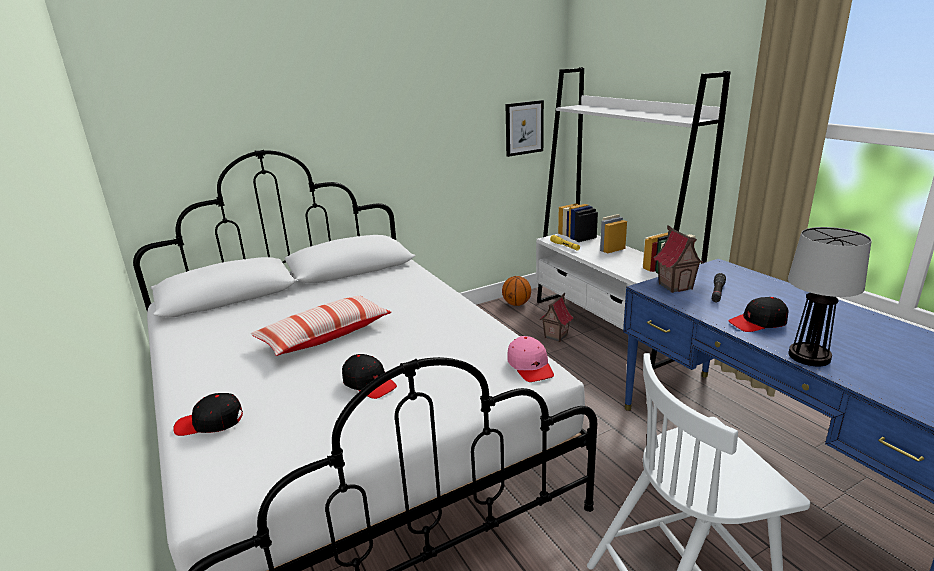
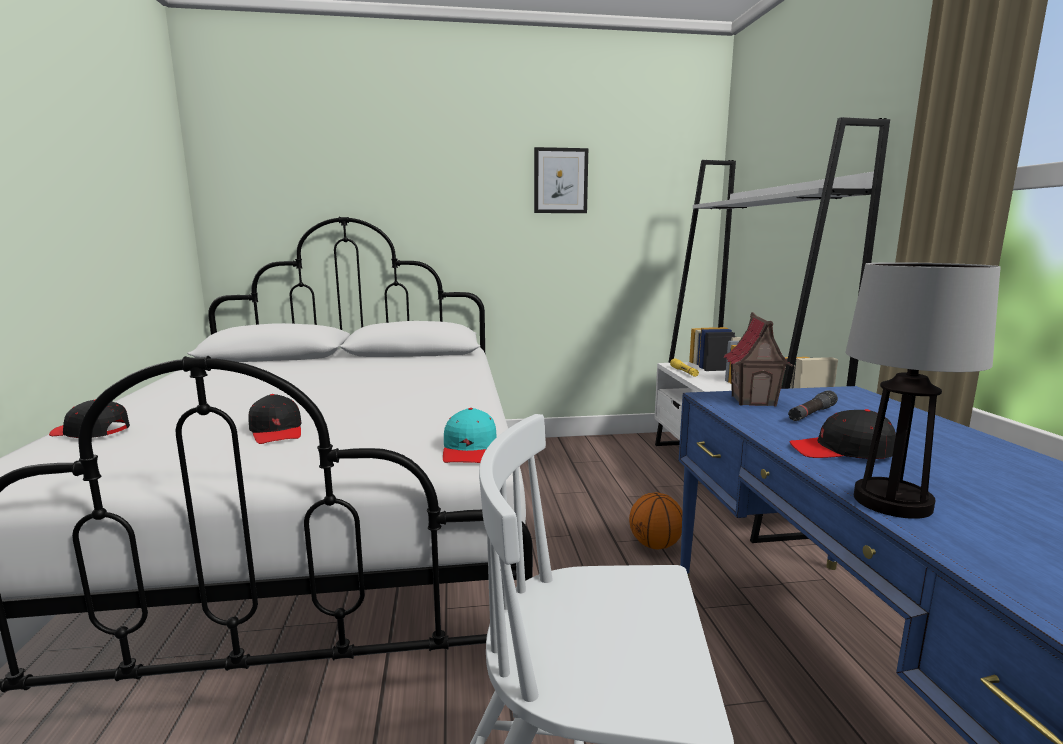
camera: 20 degrees right, 10 degrees down
pillow [251,296,391,356] -> none
basketball [502,276,531,306] -> basketball moved to [629,492,683,550]
picture [506,100,544,157] -> picture moved to [534,147,588,213]
pink cap [507,336,554,382] -> turquoise cap [443,408,497,463]
toy house [539,293,574,342] -> none

